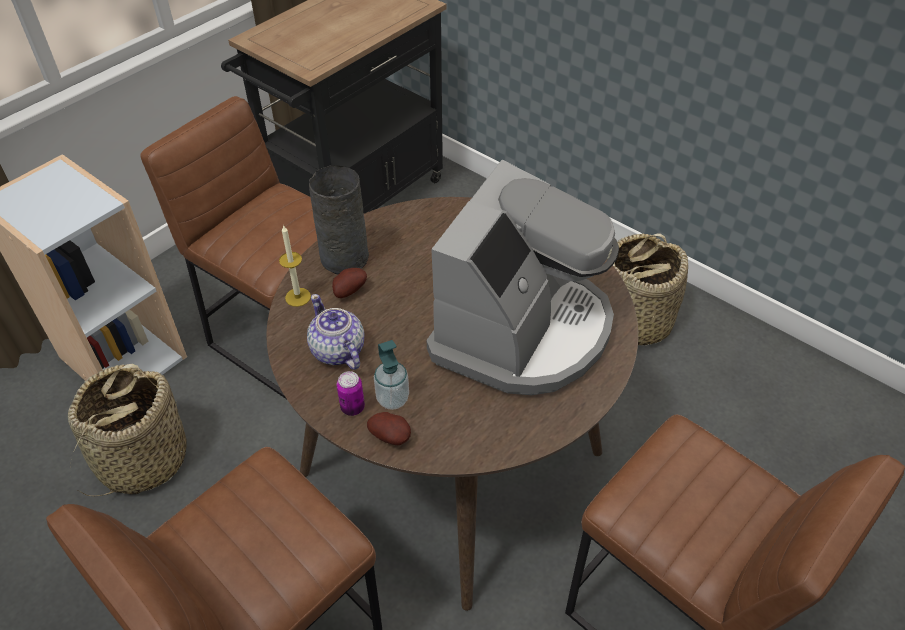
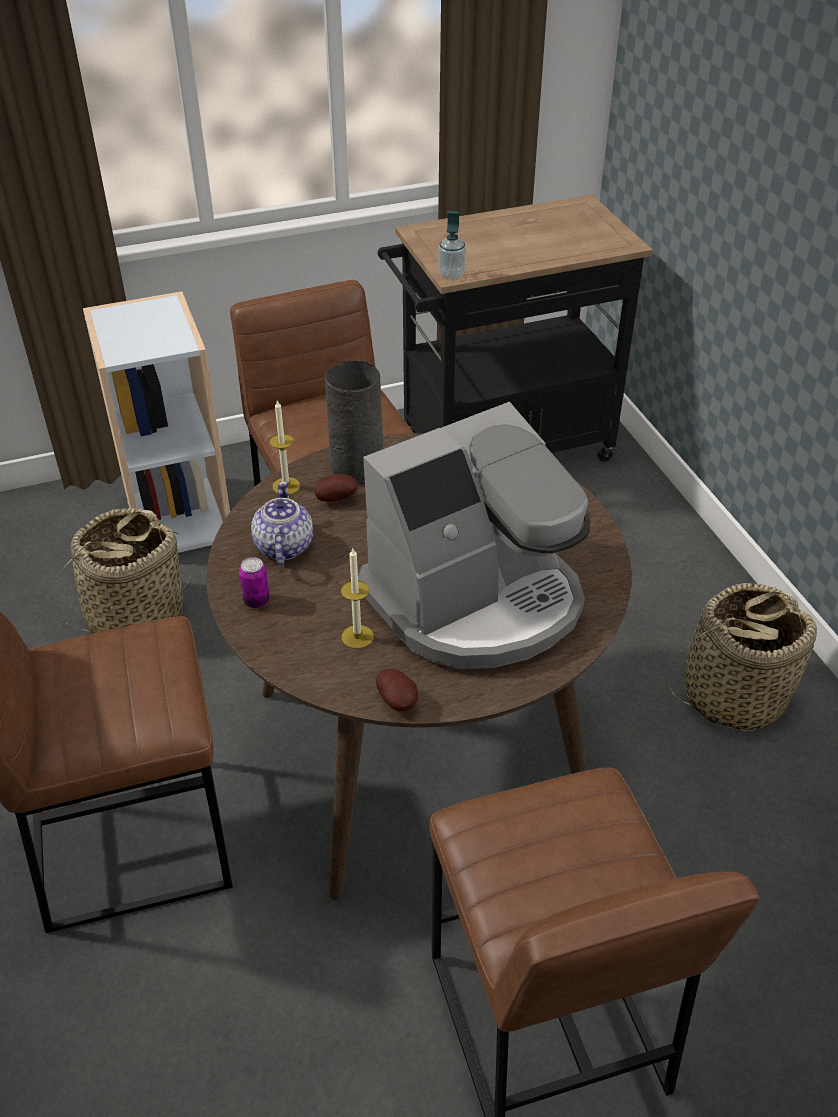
camera: 30 degrees right, 5 degrees down
potato [367,412,411,445] -> potato moved to [376,669,418,711]
soap dispenser [374,340,409,410] -> soap dispenser moved to [438,211,466,279]
none -> candle [341,547,374,649]

